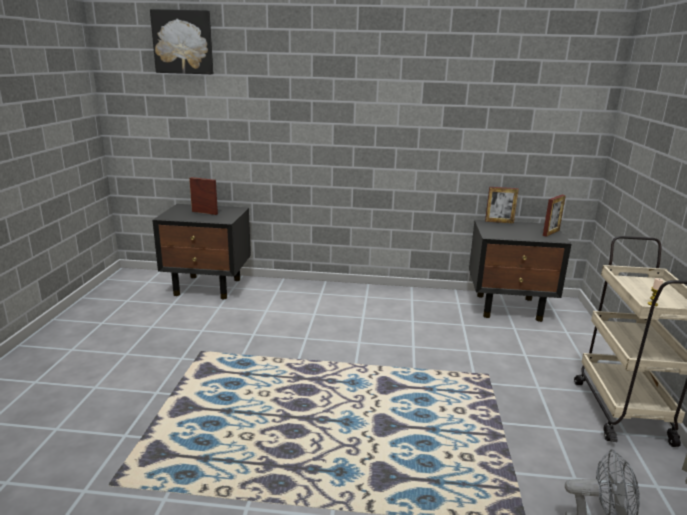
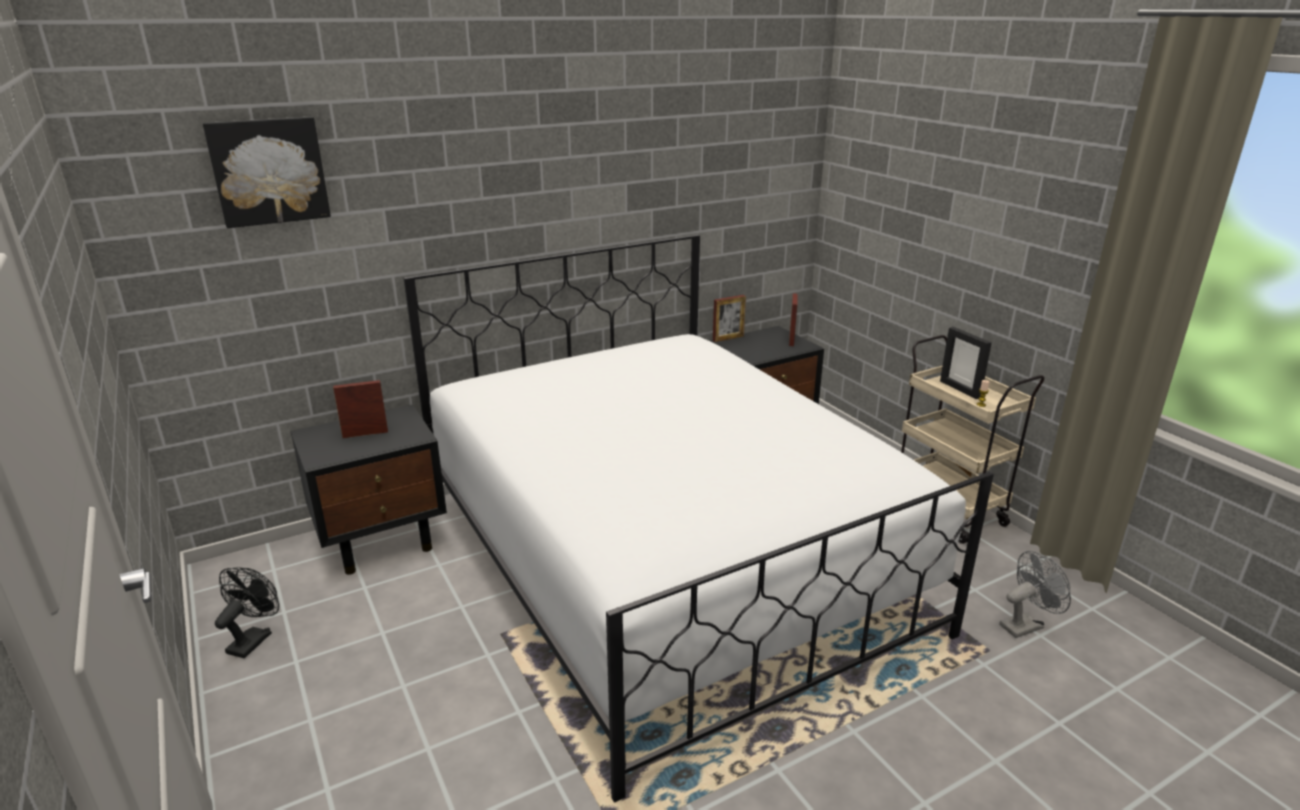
camera: 35 degrees left, 5 degrees up
none -> black fan [215,568,279,658]
none -> white bed [404,235,994,803]
none -> picture frame [940,327,992,399]

